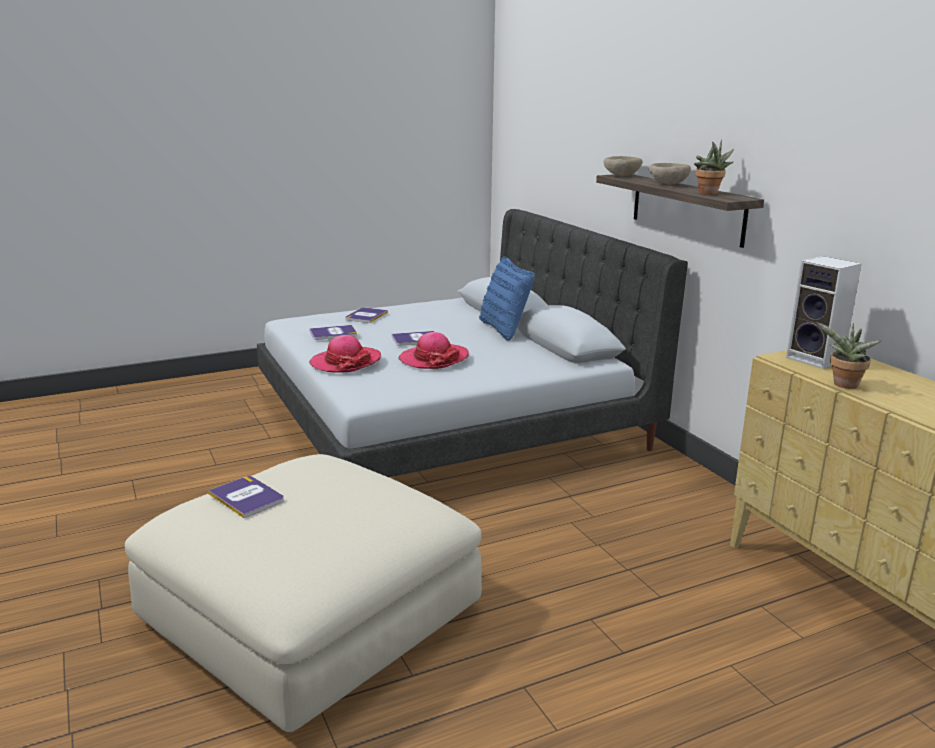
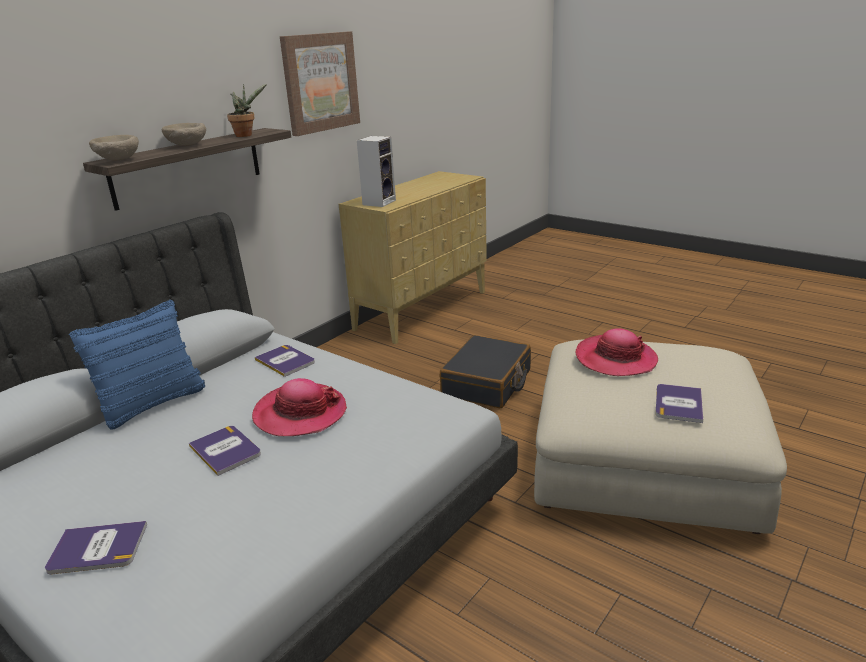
camera: 115 degrees left, 5 degrees up
book [309,325,357,340] -> book moved to [255,345,315,377]
hat [309,335,381,372] -> hat moved to [576,328,658,376]
potted plant [817,322,882,389] -> none
none -> picture [280,31,360,136]
none -> black suitcase [440,335,531,408]

